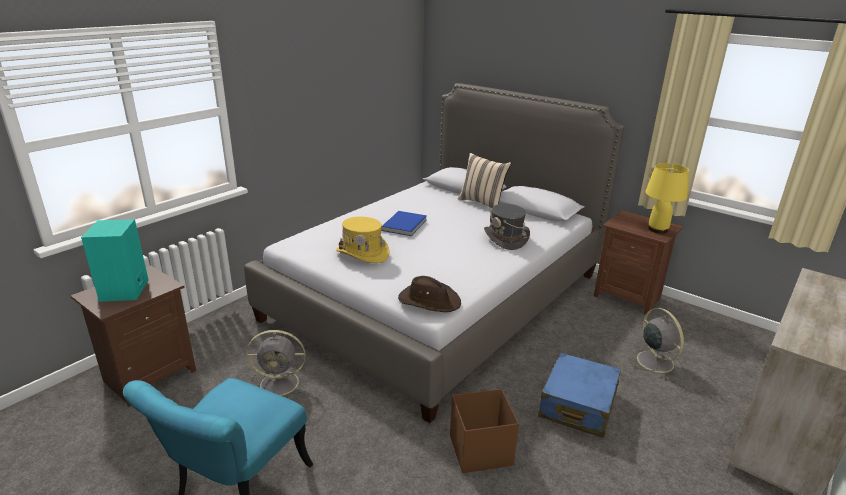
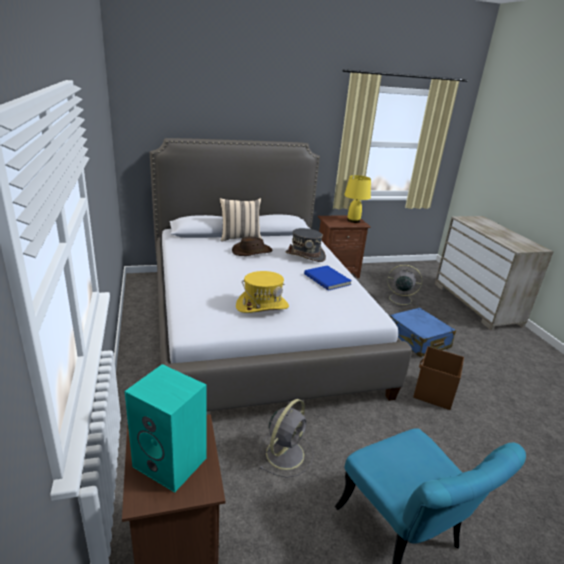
camera: 55 degrees left, 0 degrees up
blue book [381,211,427,236] -> blue book moved to [304,265,352,291]
brown hat [398,276,461,312] -> brown hat moved to [232,237,273,256]

